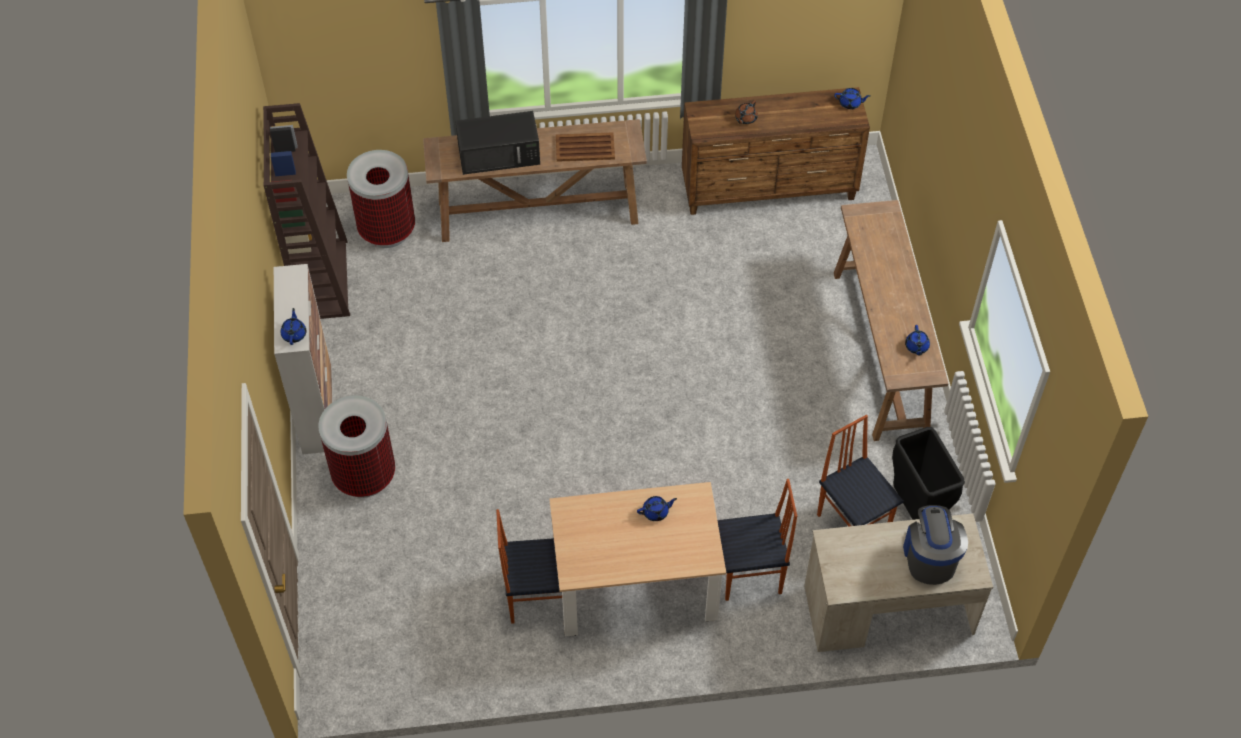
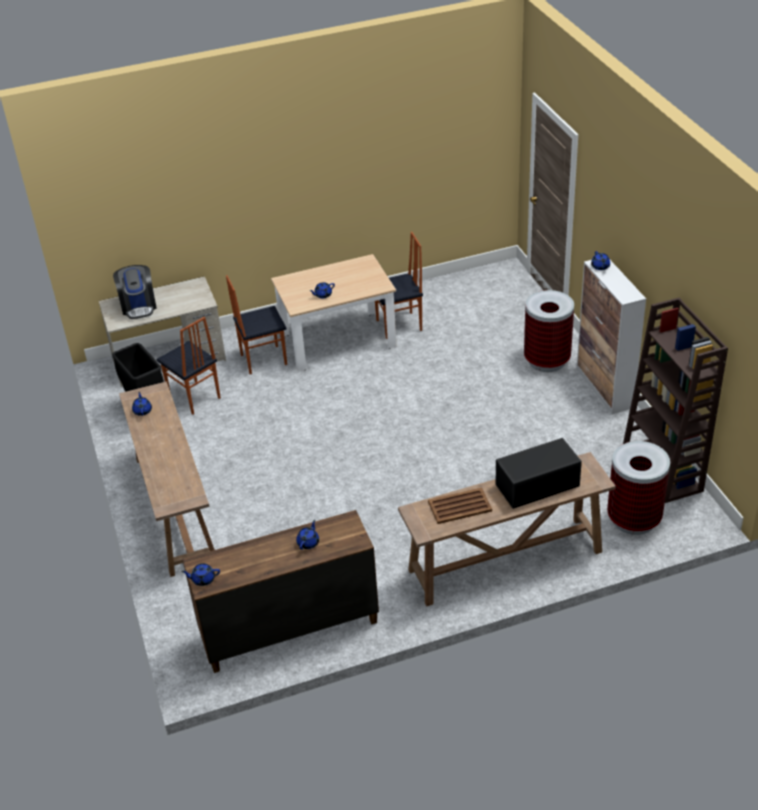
camera: 170 degrees right, 15 degrees down
brown teapot [735,100,758,124] -> blue teapot [296,520,319,550]

